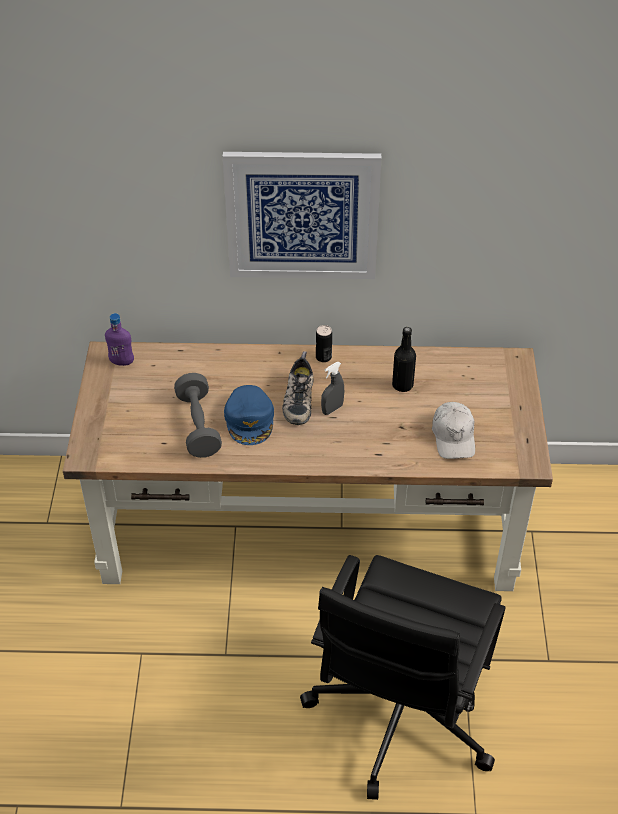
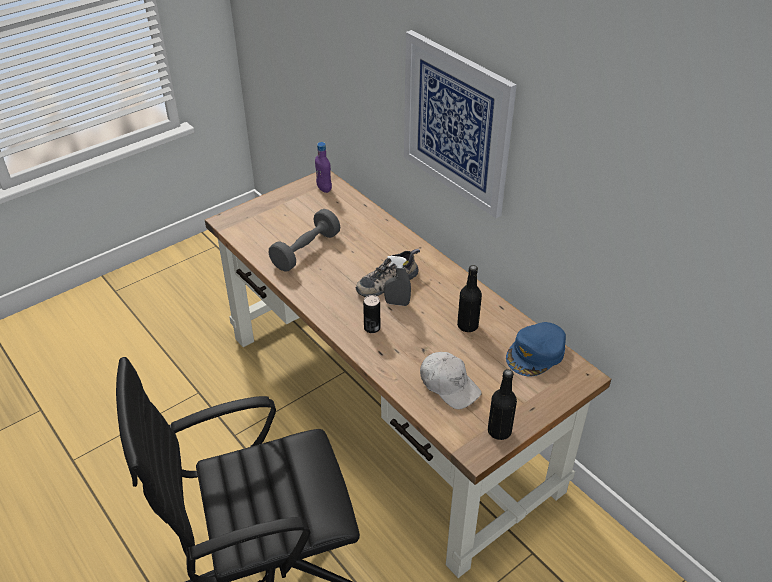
camera: 50 degrees right, 5 degrees down
blue cap [224,385,274,445] -> blue cap moved to [506,322,566,377]
can [316,325,332,362] -> can moved to [363,295,380,333]
white cap [432,402,475,459] -> white cap turned 90 degrees counterclockwise [420,352,482,409]
none -> black bottle [488,369,517,440]

